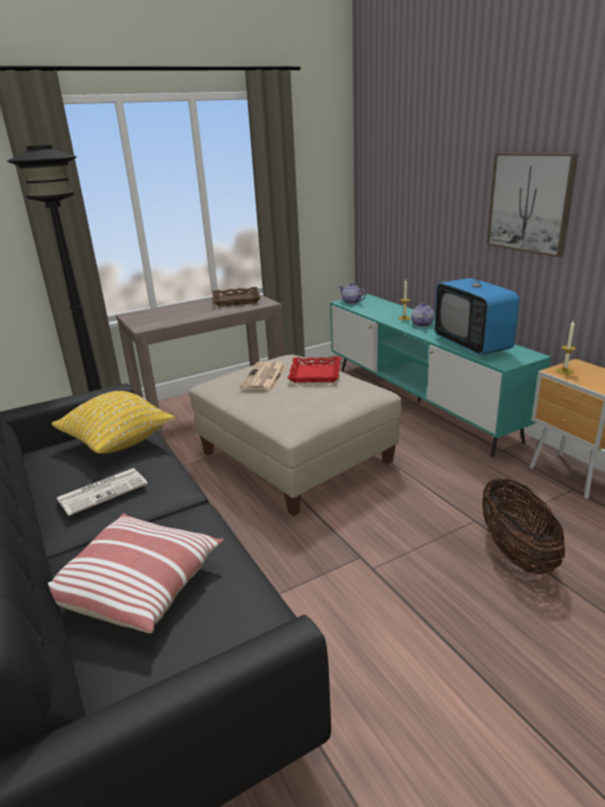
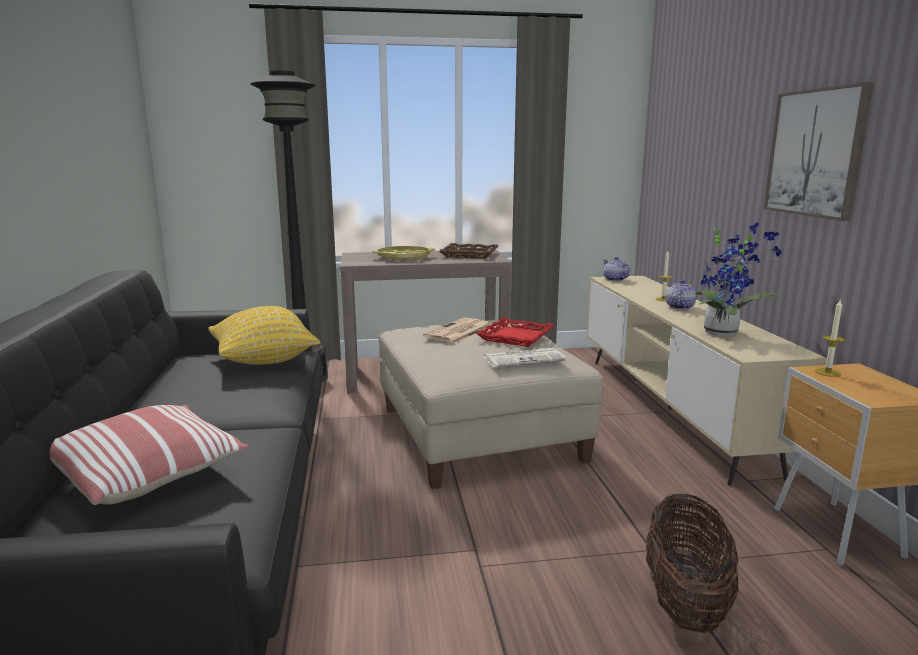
camera: 20 degrees right, 10 degrees down
newspaper [57,468,148,516] -> newspaper moved to [484,348,566,367]
turquoise tv stand [330,294,551,457] -> beige tv stand [587,276,827,486]
television [434,242,520,355] -> potted plant [695,222,782,337]
none -> yellow tray [372,246,435,261]

